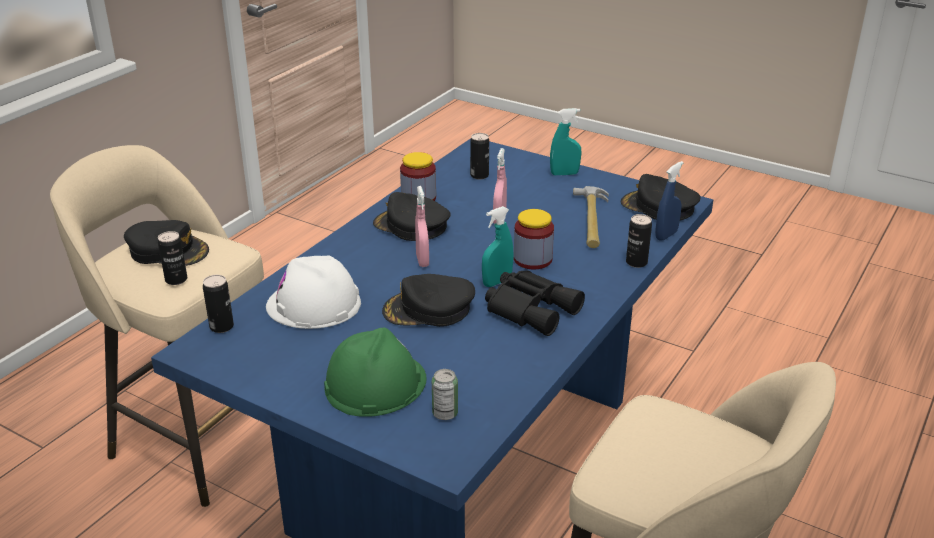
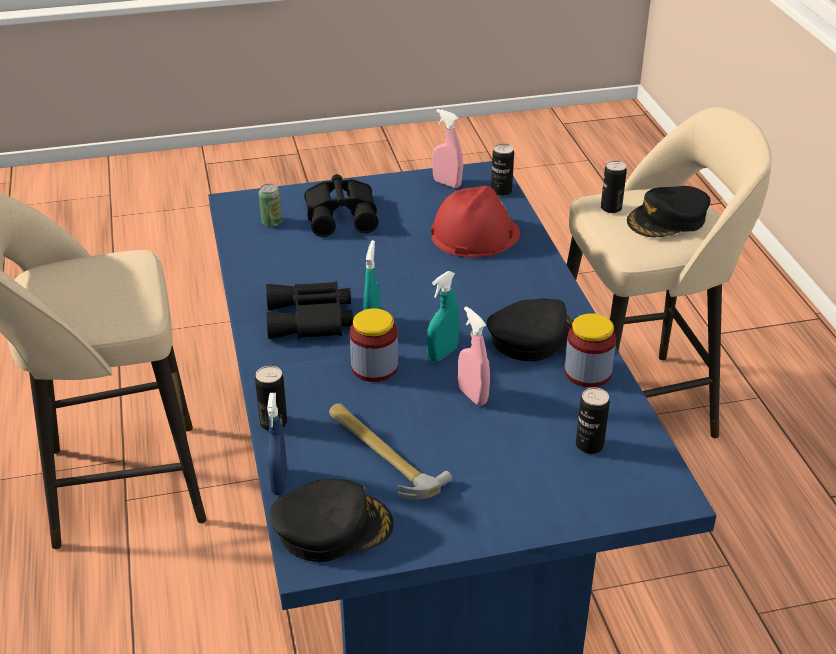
camera: 135 degrees right, 5 degrees up
white hard hat [266,255,361,329] -> red hard hat [431,186,520,257]
green hard hat [324,327,427,417] -> black binoculars [304,174,378,237]
black cap [382,274,475,327] -> none
pink spray bottle [415,186,429,267] -> pink spray bottle moved to [432,109,463,188]
turquoise spray bottle [550,108,582,175] -> turquoise spray bottle moved to [427,271,460,361]

